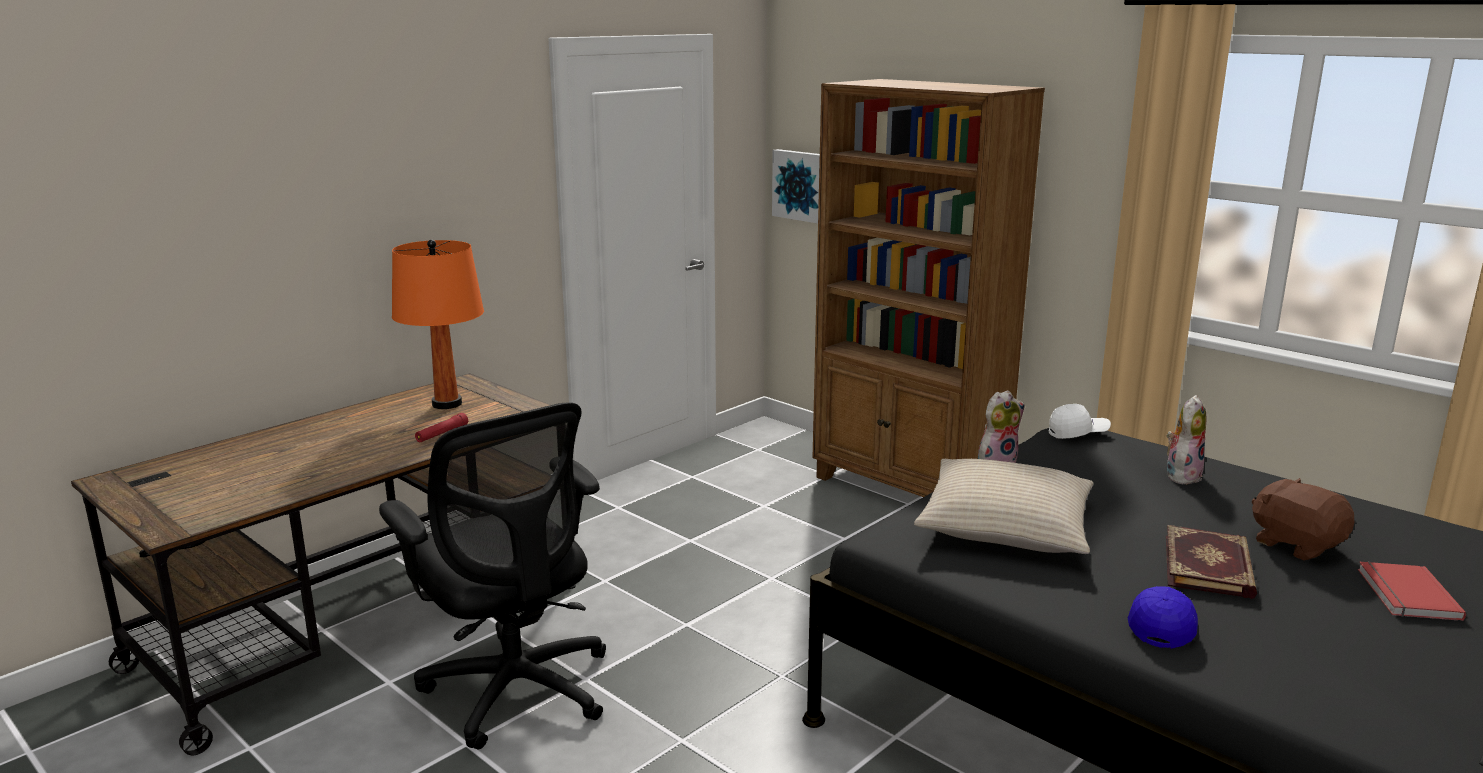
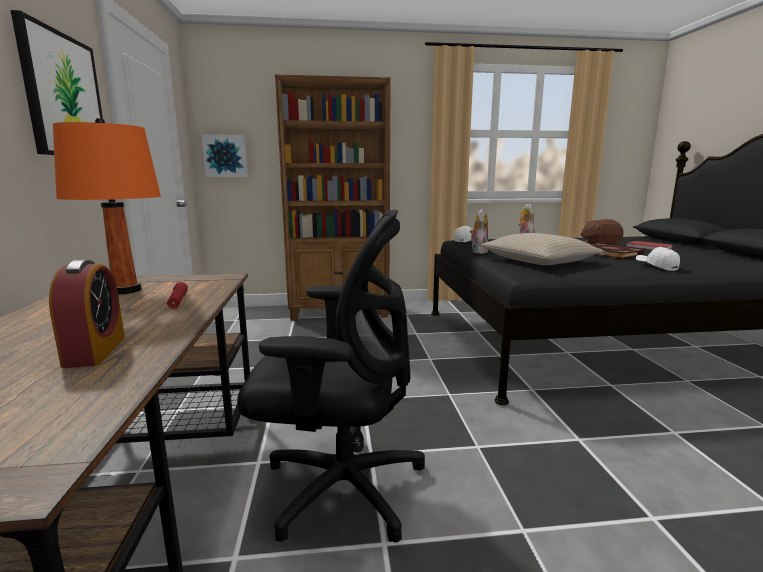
camera: 50 degrees left, 5 degrees down
blue cap [1128,586,1198,649] -> white cap [636,247,680,271]
none -> picture [11,10,103,155]
none -> alarm clock [49,260,125,368]

